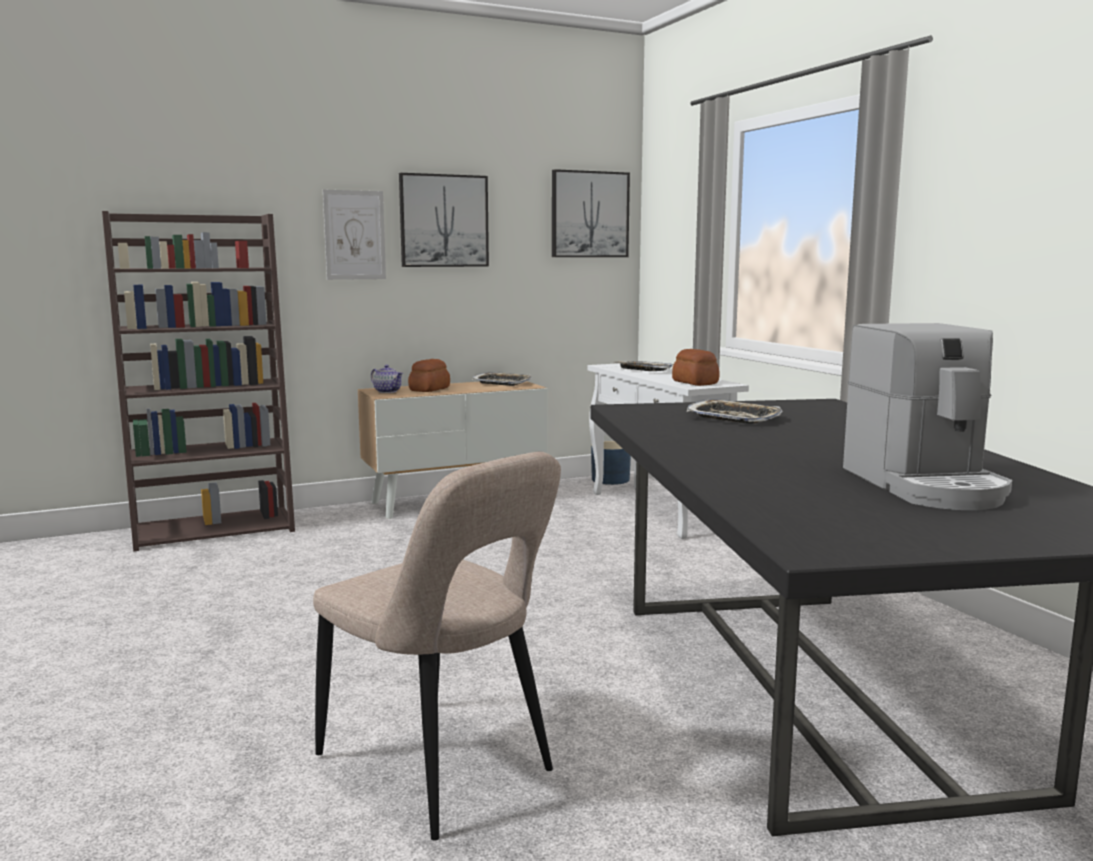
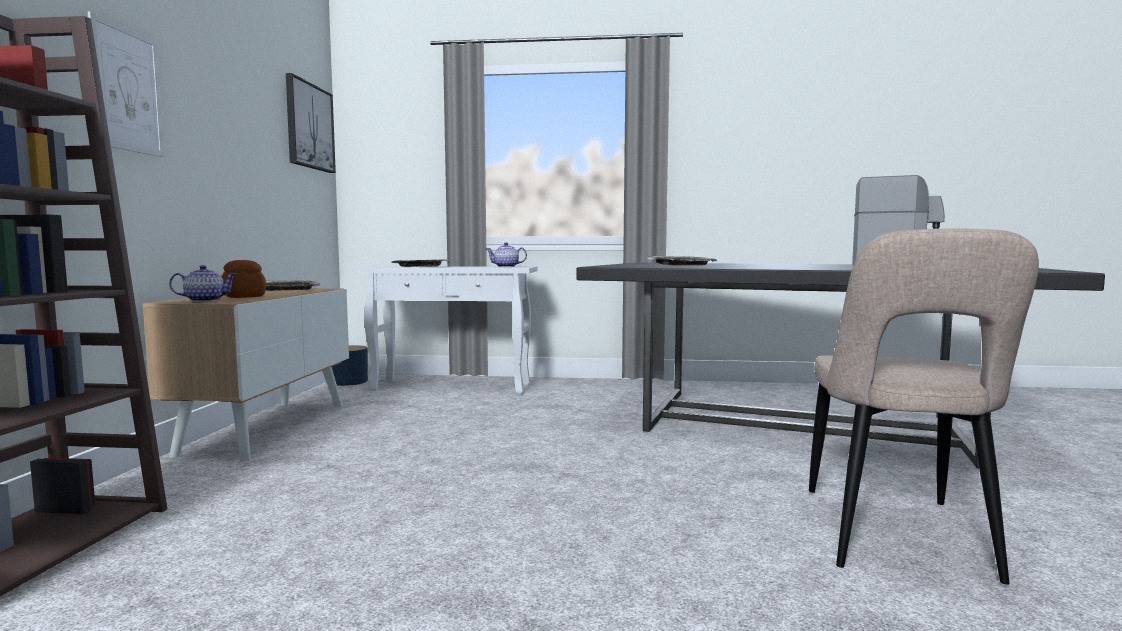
camera: 60 degrees left, 5 degrees down
beige chair [313,452,561,841] -> beige chair turned 120 degrees clockwise [809,228,1039,585]
picture [399,173,489,267] -> none
bread [672,349,720,386] -> teapot [486,242,527,267]

